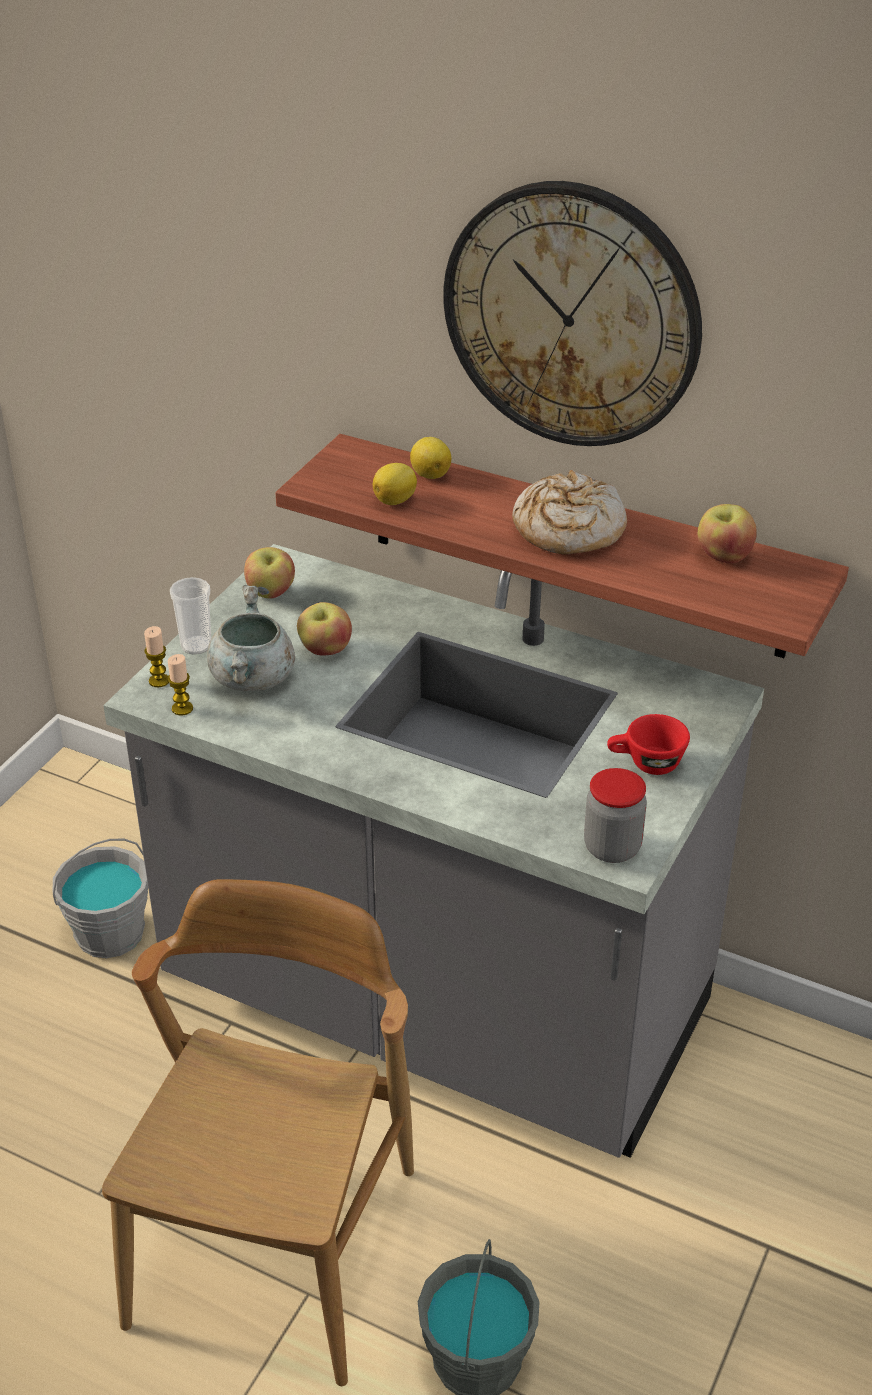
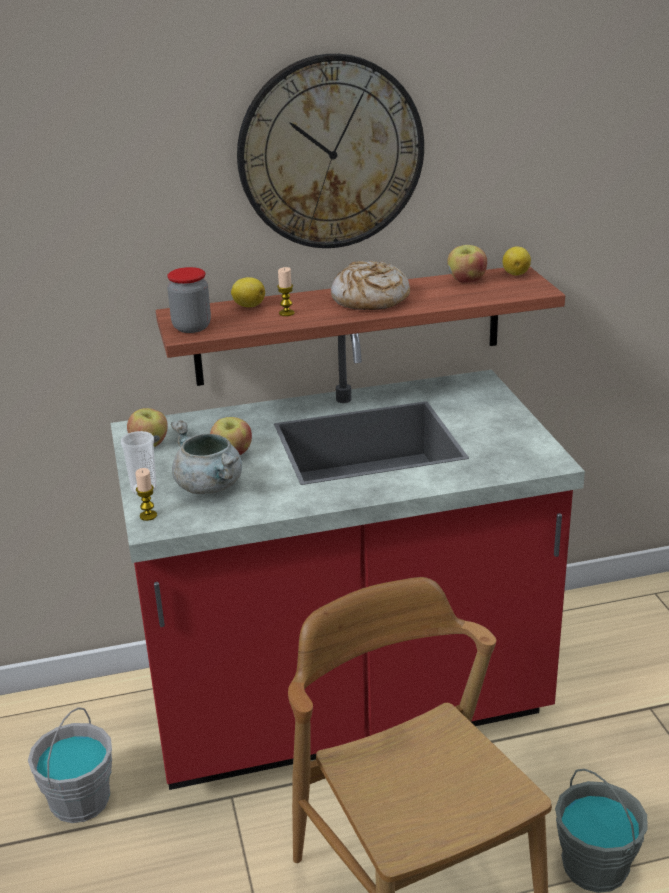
camera: 40 degrees left, 10 degrees down
grey counter [103,544,764,1158] -> red counter [111,333,585,790]
candle [168,654,193,715] -> candle moved to [277,267,295,316]
lemon [373,463,417,505] -> lemon moved to [502,246,531,275]
jar [584,768,647,863] -> jar moved to [167,267,211,333]
red cup [607,714,690,775] -> none

